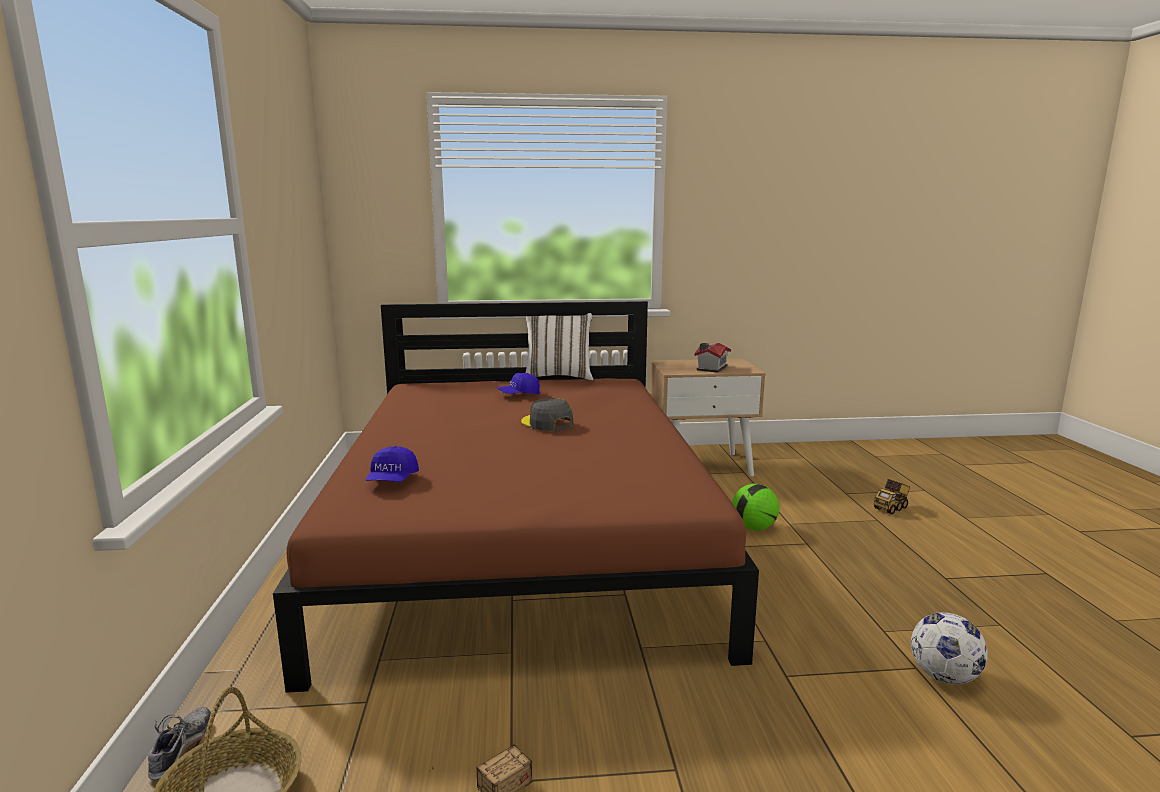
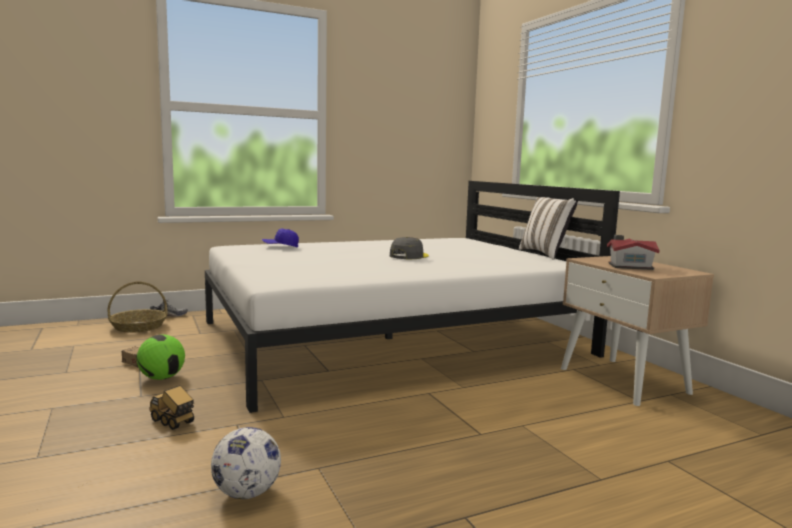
camera: 70 degrees right, 5 degrees down
brown bed [273,301,759,693] -> white bed [205,181,620,413]
blue cap [496,373,540,394] -> none
football [732,484,779,530] -> football moved to [137,334,185,380]
toy truck [874,479,910,514] -> toy truck moved to [149,385,195,430]

